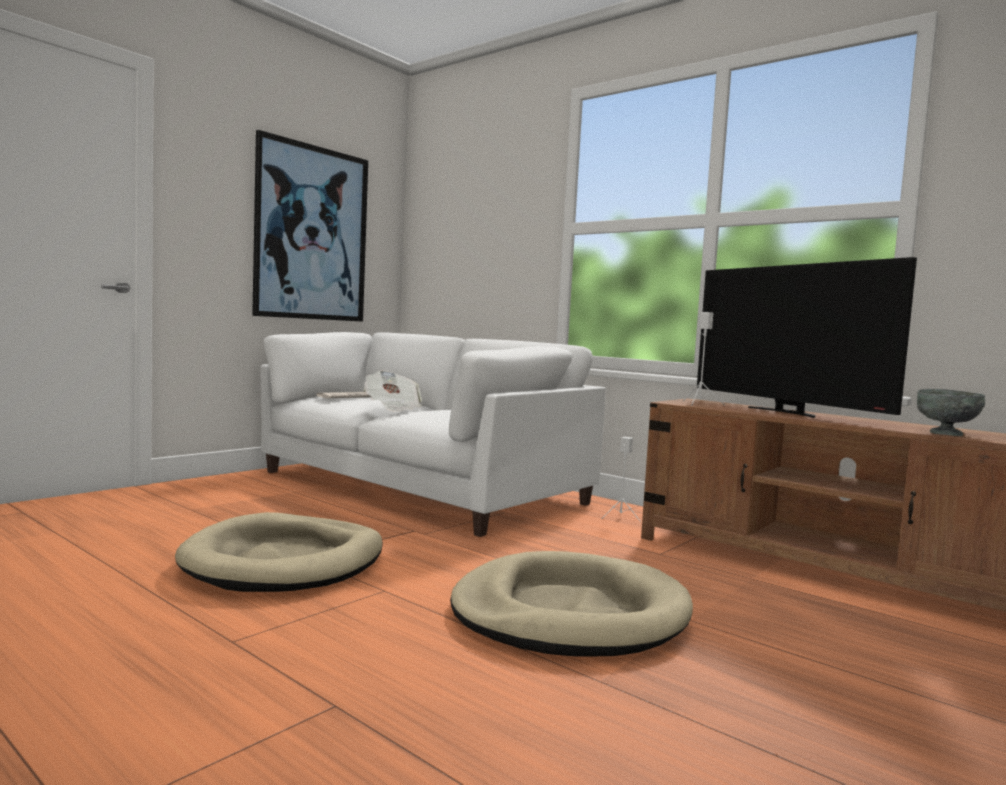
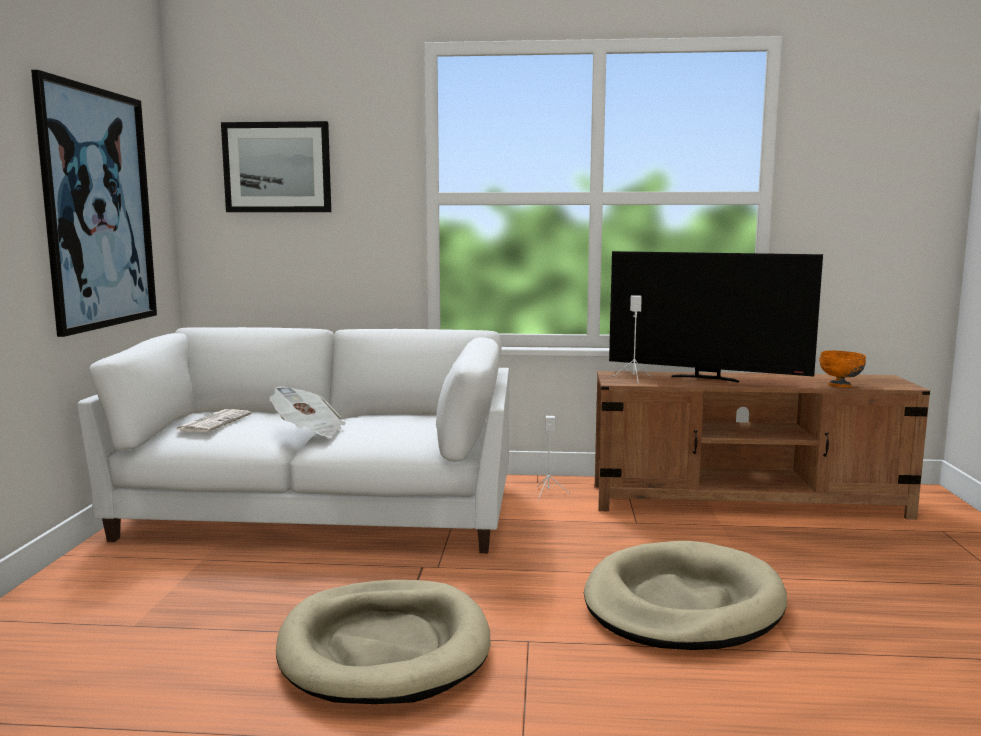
camera: 35 degrees left, 5 degrees up
grey bowl [917,389,986,436] -> orange bowl [820,350,866,387]
none -> picture [221,121,331,212]

